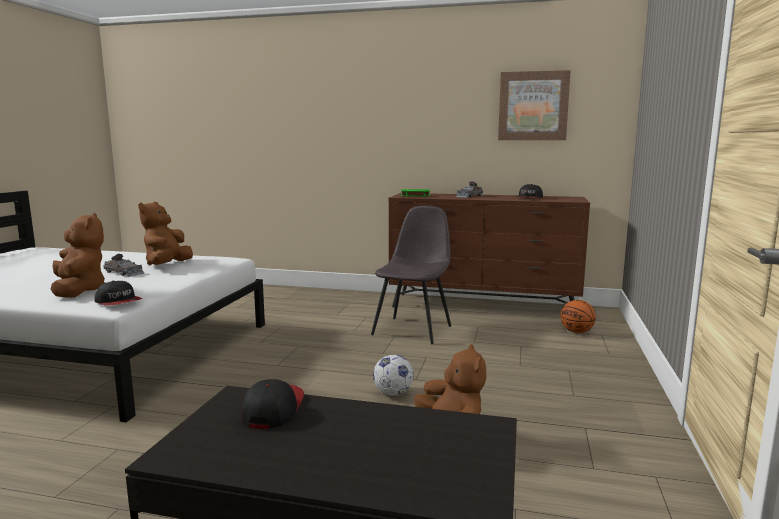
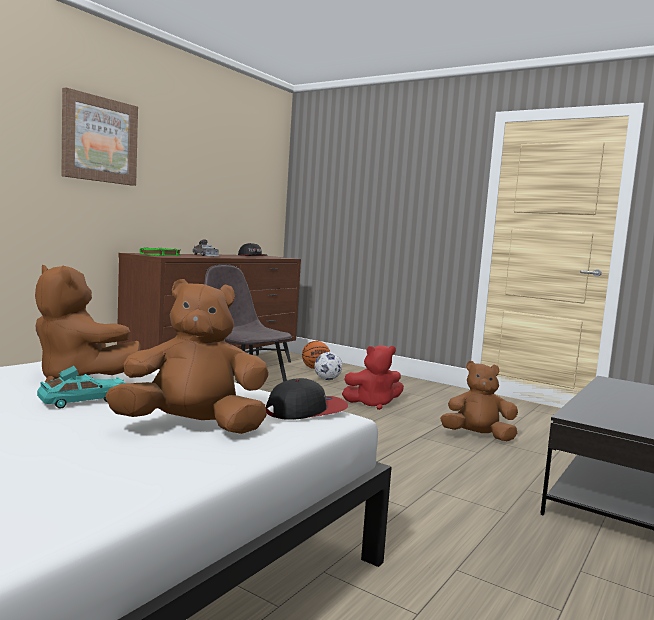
camera: 70 degrees left, 5 degrees down
grey toy car [103,254,144,277] -> turquoise toy car [37,366,125,409]
cap [242,379,304,429] -> none
football [373,355,414,396] -> football moved to [315,352,342,380]
picture [498,70,571,140] -> picture moved to [61,88,138,186]
none -> red plush toy [342,345,404,410]

